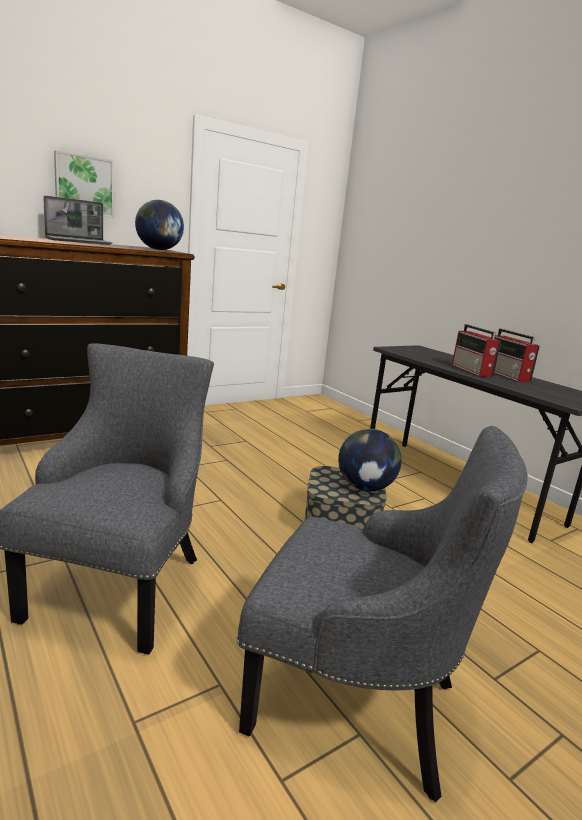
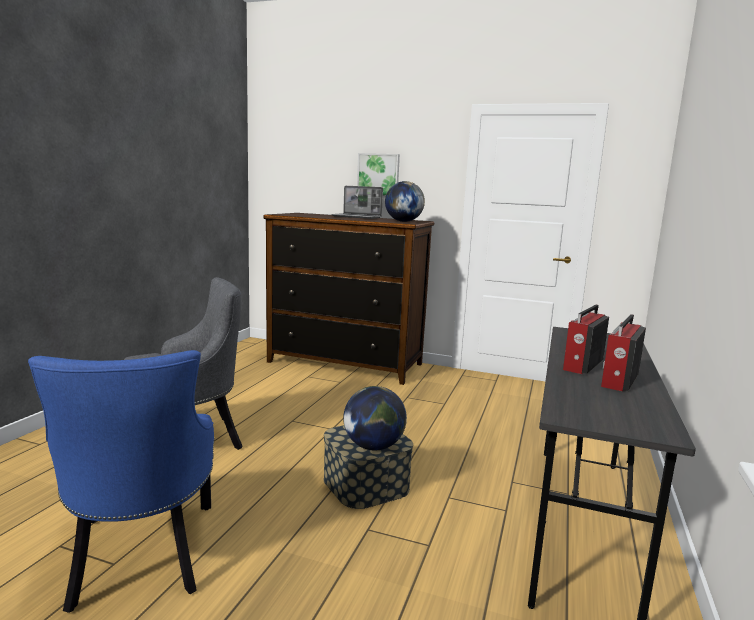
camera: 55 degrees right, 5 degrees down
grey armchair [237,426,528,803] -> blue armchair [28,350,215,613]

